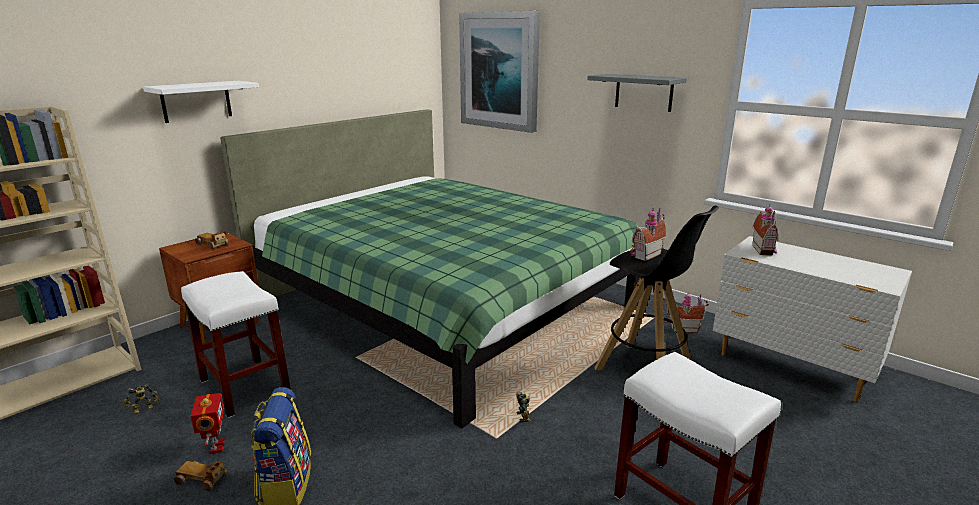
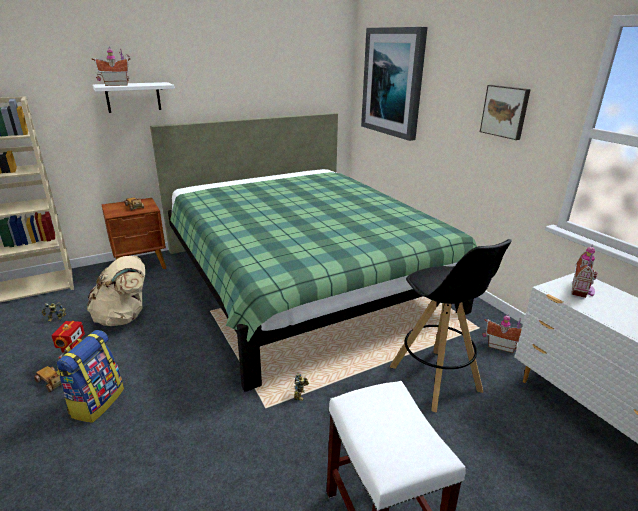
camera: 20 degrees right, 5 degrees up
white stool [181,271,291,418] -> beige backpack [87,256,145,326]
grey shelf [587,74,687,112] -> picture [480,85,531,140]
toy house [630,208,666,261] -> toy house moved to [92,47,130,86]

